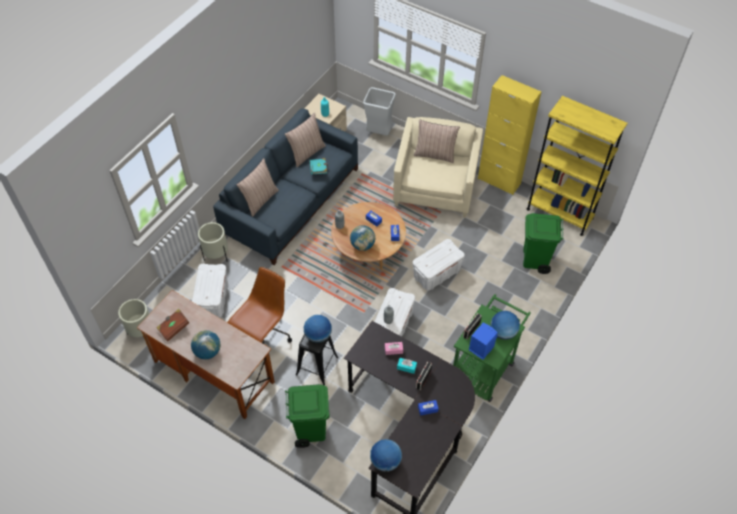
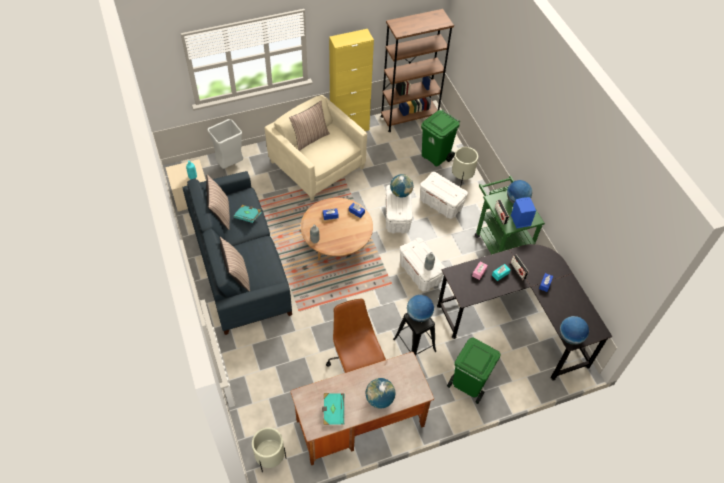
camera: 55 degrees left, 0 degrees up
brown book [156,309,190,341] -> turquoise book [322,393,344,425]
white storage box [192,264,228,318] -> white storage box moved to [420,172,468,219]
beige planter [198,222,228,262] -> beige planter moved to [452,147,478,187]
globe [350,225,375,251] -> globe moved to [390,174,413,197]
yellow bookcase [526,96,628,236] -> brown bookcase [381,9,454,132]

